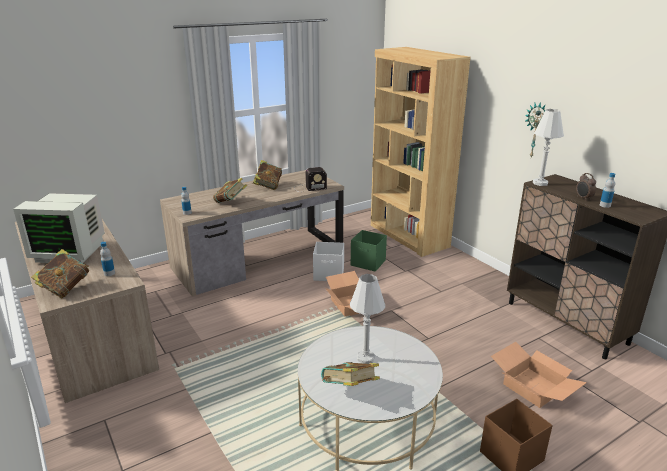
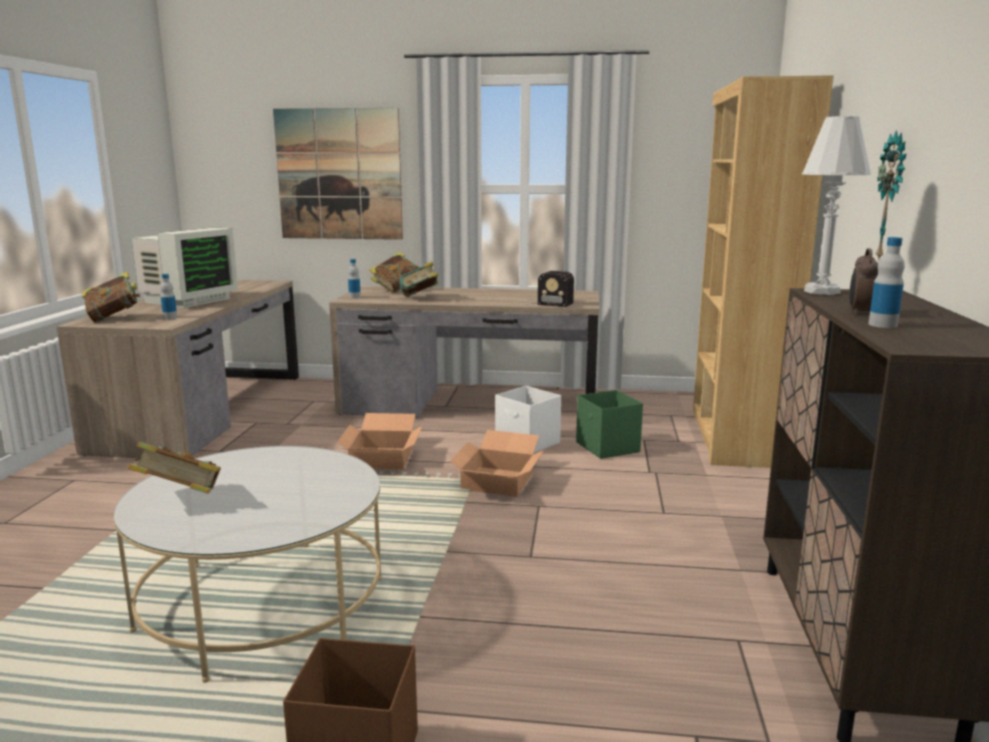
camera: 40 degrees right, 10 degrees down
monitor [13,193,105,263] -> monitor turned 105 degrees counterclockwise [131,227,238,308]
book [253,160,282,190] -> book moved to [369,252,419,293]
white table lamp [350,274,385,364] -> none
cardboard box [491,342,587,408] -> cardboard box moved to [337,413,422,469]
none -> picture [273,108,403,240]

